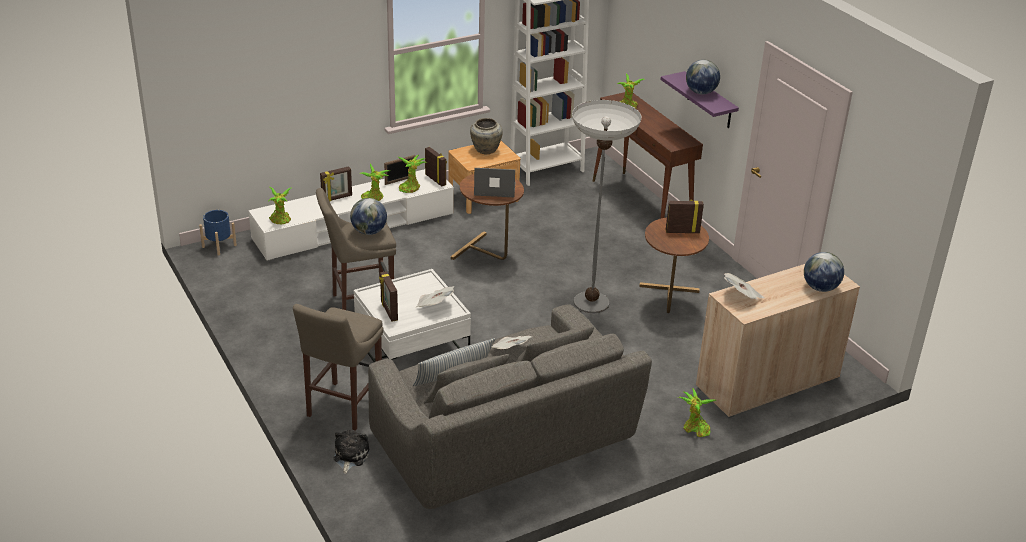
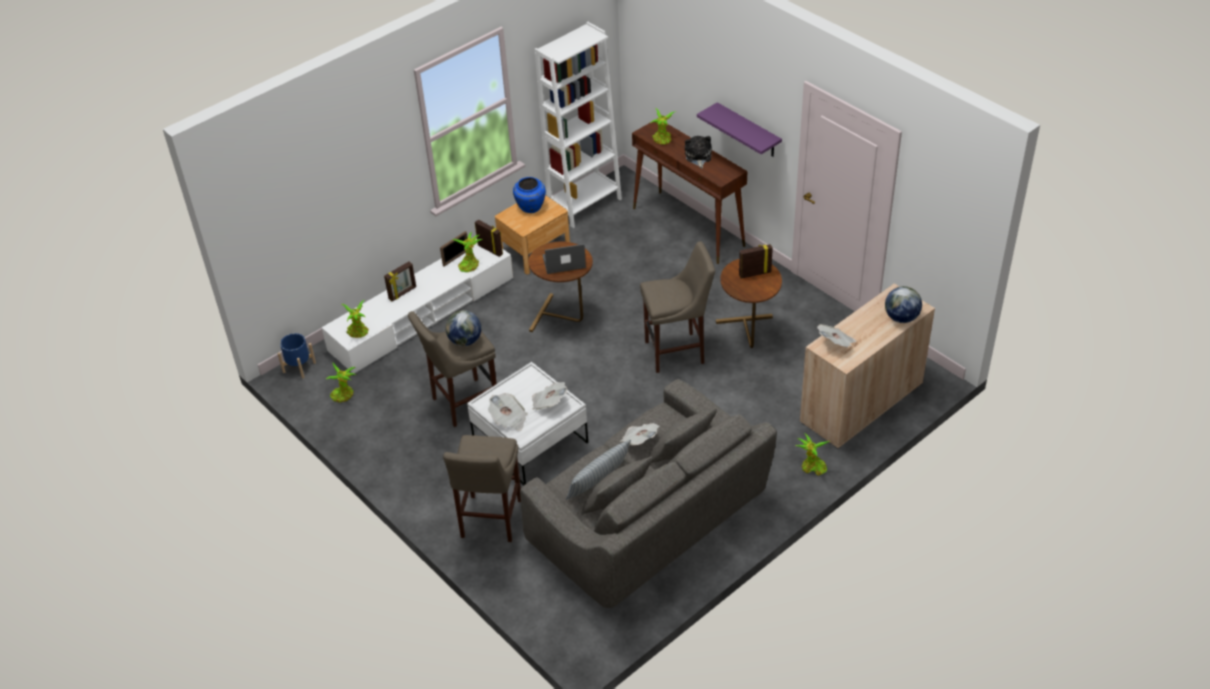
camera: 10 degrees left, 10 degrees up
plush toy [334,430,369,474] -> plush toy moved to [685,136,712,168]
potted plant [359,163,390,201] -> potted plant moved to [326,363,357,403]
picture frame [379,271,398,322] -> newspaper [488,393,528,431]
beige vase [470,118,503,154] -> blue vase [513,177,546,213]
floor lamp [572,100,641,313] -> beige stool [640,241,715,373]
globe [686,60,720,94] -> none

